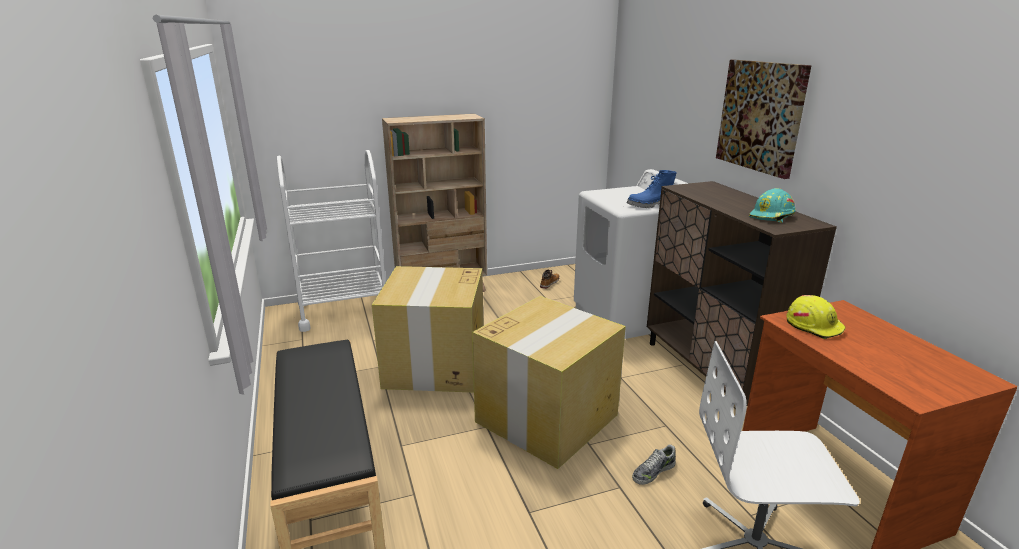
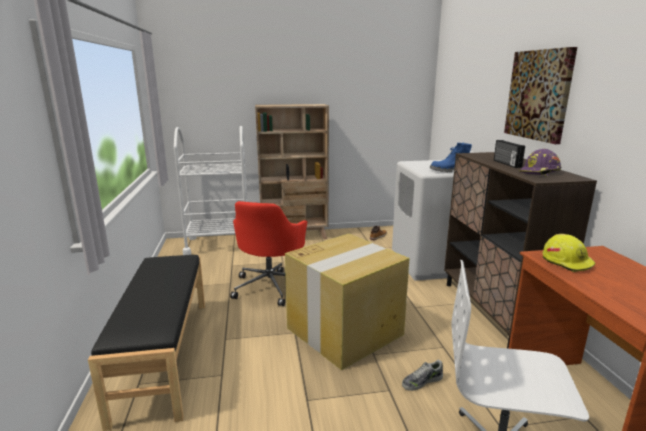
camera: 10 degrees right, 5 degrees down
cardboard box [372,266,484,393] -> red office chair [230,201,307,306]
turquoise hard hat [749,188,796,223] -> purple hard hat [519,149,561,176]
none -> radio [494,140,525,168]

